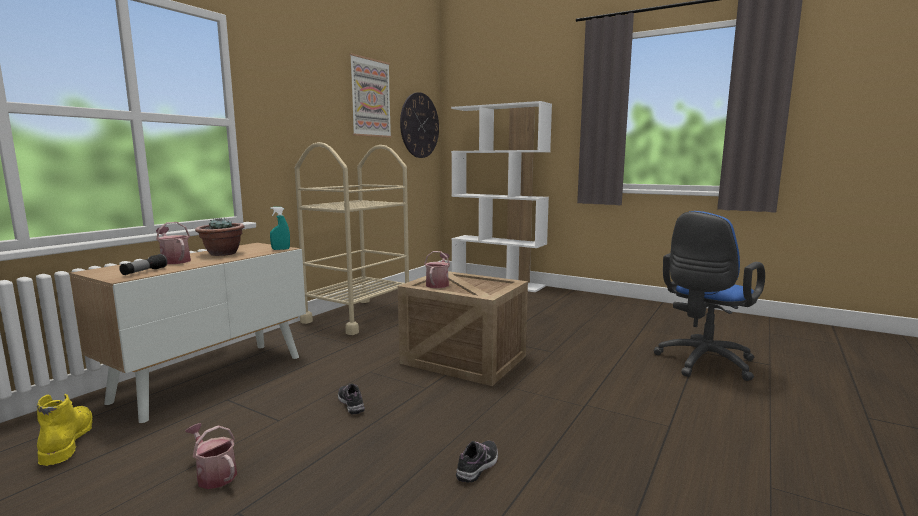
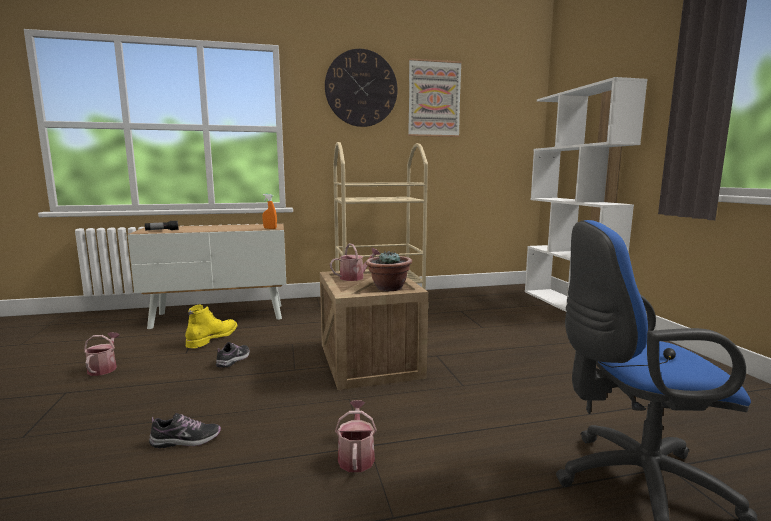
camera: 45 degrees right, 0 degrees up
yellow boot [37,394,92,466] -> yellow boot moved to [185,304,237,348]
watering can [156,222,191,264] -> watering can moved to [335,400,377,472]
potted plant [195,218,245,256] -> potted plant moved to [366,250,412,291]
turquoise spray bottle [270,207,290,250] -> orange spray bottle [263,194,277,229]
wall clock [400,92,439,158] -> wall clock moved to [325,49,398,127]

